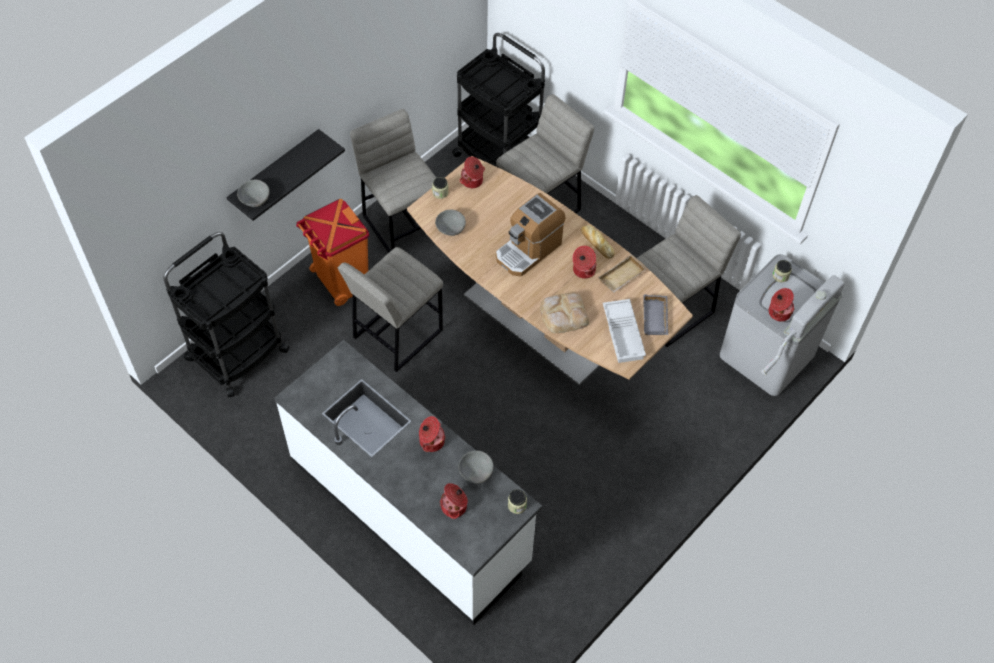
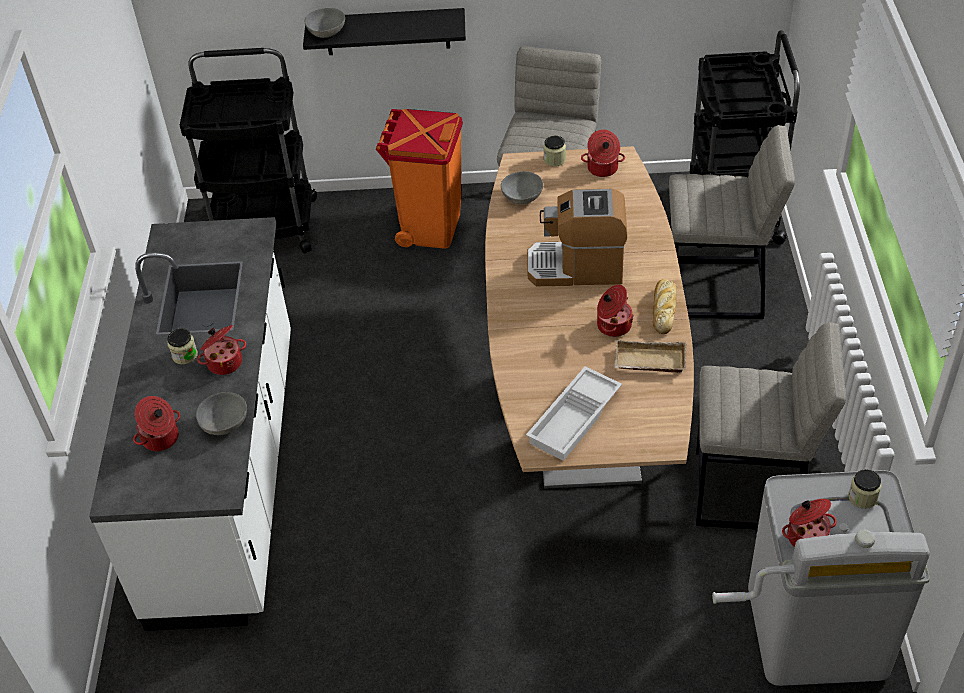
camera: 50 degrees right, 10 degrees down
grey chair [337,247,443,372] -> none
jar [508,489,527,514] -> jar moved to [168,328,198,365]
bread [540,293,589,333] -> none
grey tray [644,295,668,335] -> none

